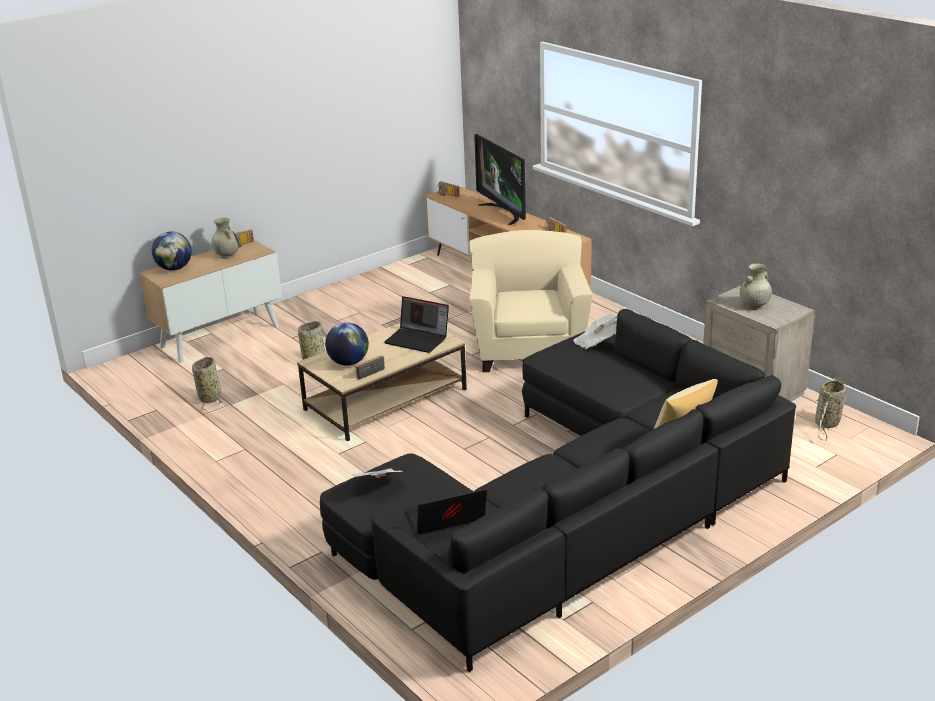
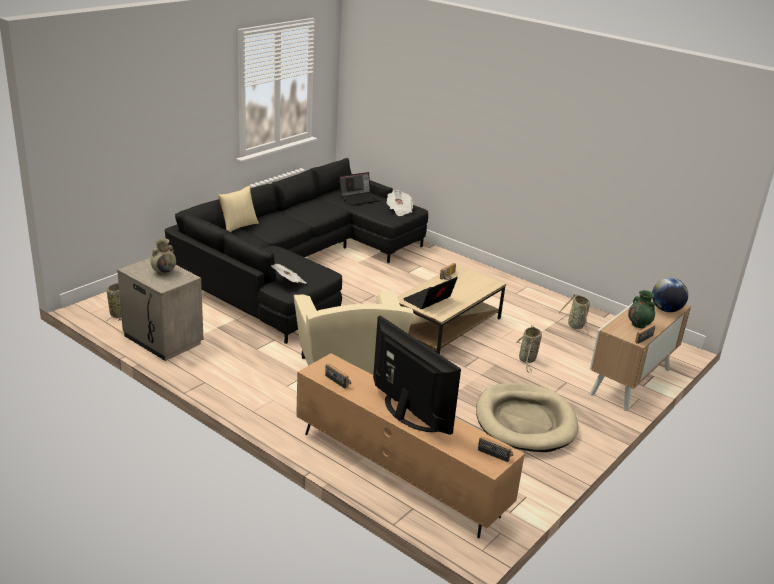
camera: 165 degrees right, 0 degrees up
beige vase [211,218,239,259] -> green vase [628,290,655,328]
globe [325,322,369,366] -> none
laptop [384,296,449,353] -> laptop turned 60 degrees counterclockwise [403,277,458,309]
none -> beige dog bed [476,383,578,452]

